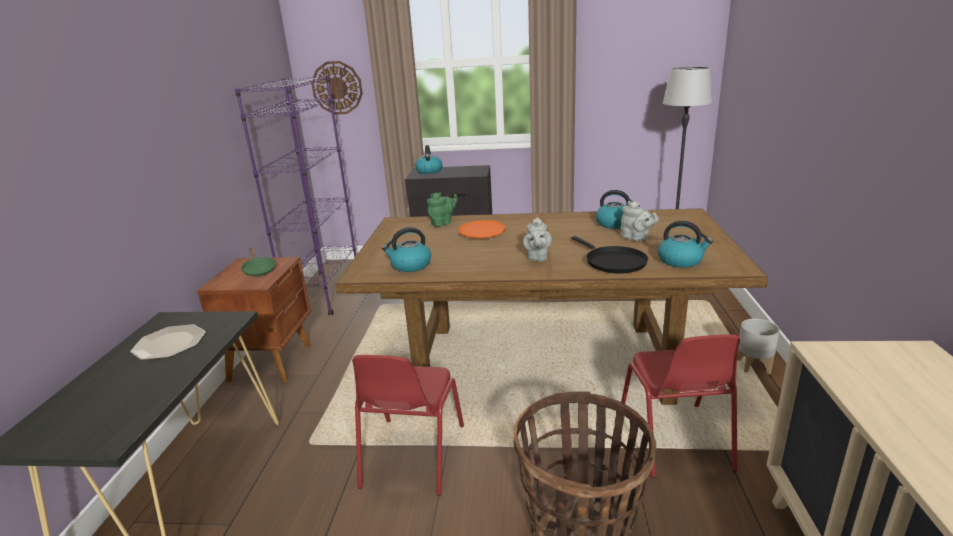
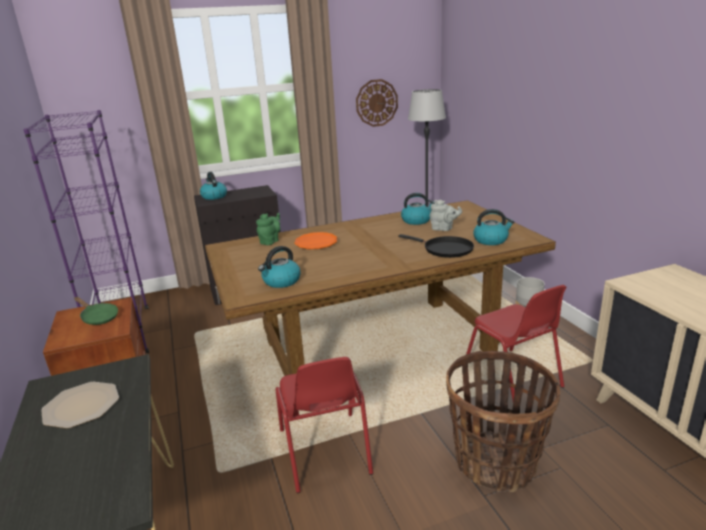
camera: 25 degrees left, 0 degrees up
wall clock [312,61,363,115] -> wall clock moved to [356,79,398,127]
grey teapot [523,217,552,261] -> none

